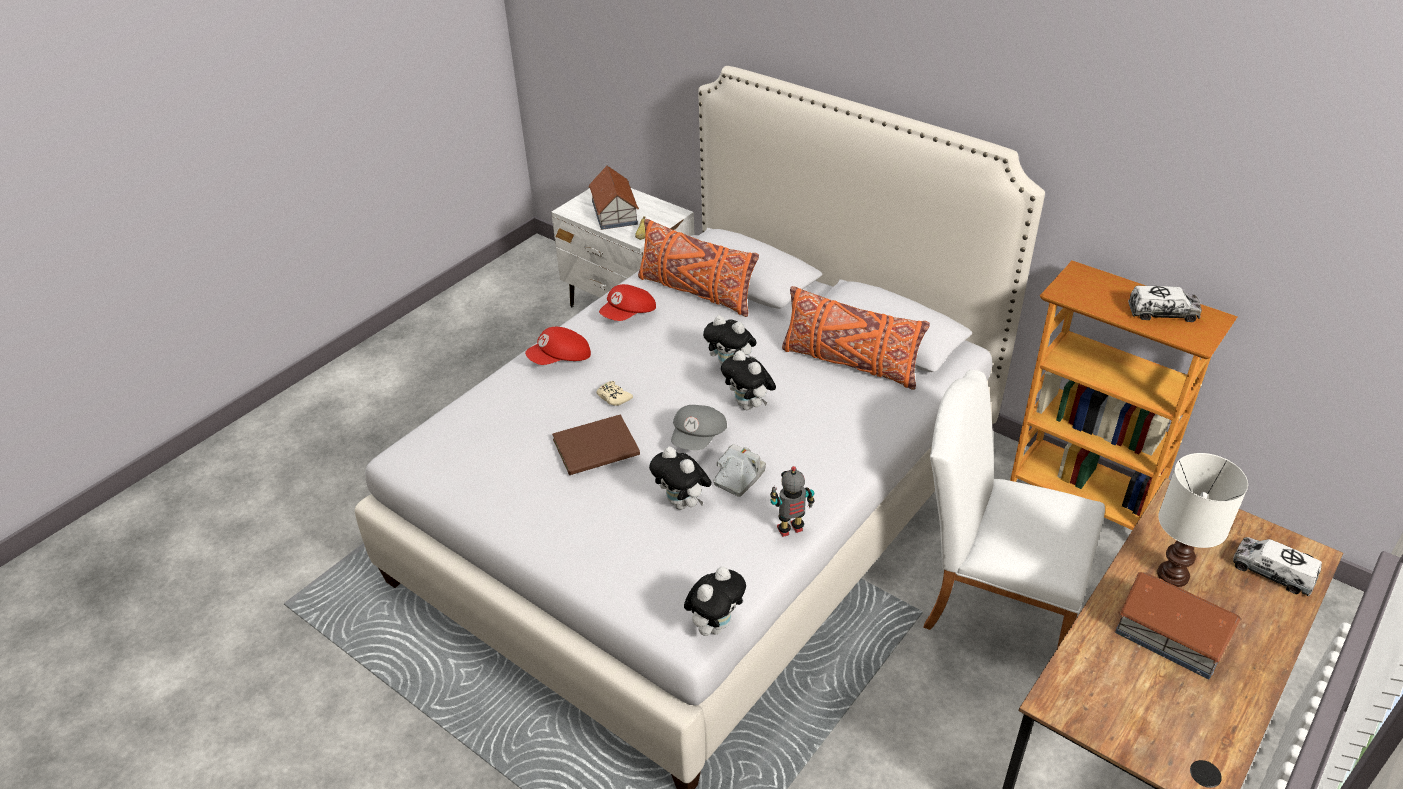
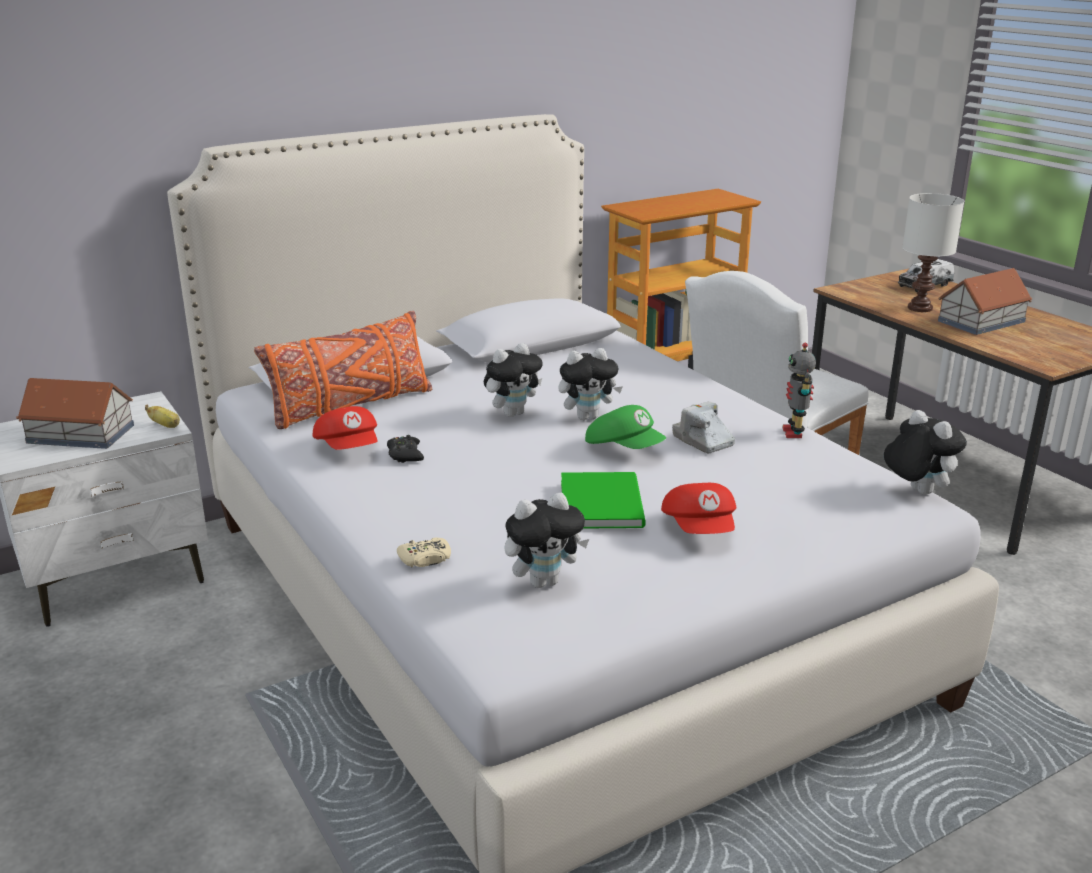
camera: 70 degrees left, 15 degrees down
red cap [525,327,591,365] -> red cap moved to [661,483,736,534]
brown book [552,414,640,475] -> green book [561,472,646,529]
beige game controller [596,381,633,406] -> beige game controller moved to [397,537,451,567]
plush toy [649,446,712,510] -> plush toy moved to [504,493,589,588]
grey cap [671,405,727,450] -> green cap [585,405,666,449]
orange pillow [782,286,930,390] -> none
toy truck [1128,286,1202,322] -> none
none -> black game controller [387,435,424,463]

